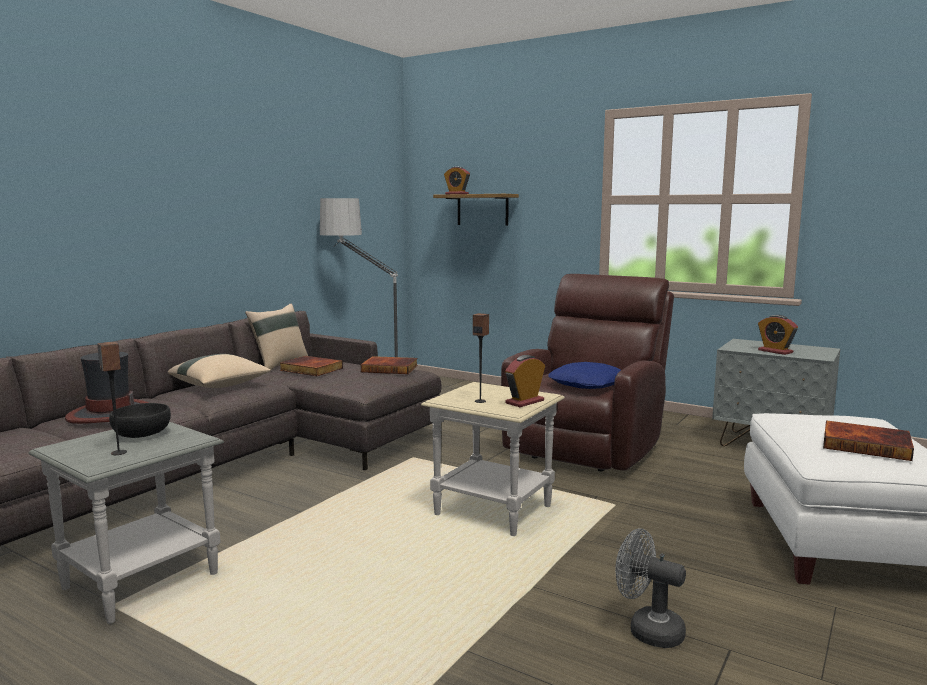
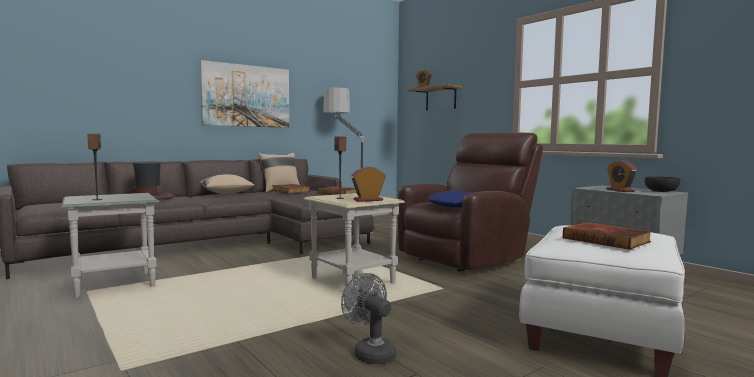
camera: 20 degrees right, 5 degrees down
black bowl [109,403,171,438] -> black bowl moved to [645,176,681,192]
none -> picture [200,60,289,128]

